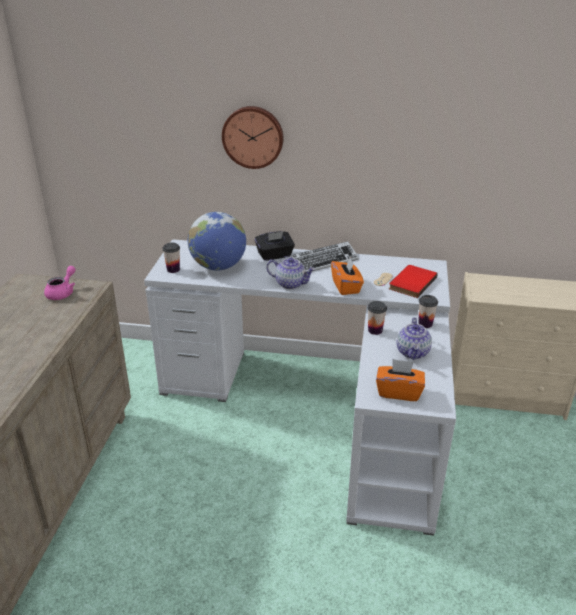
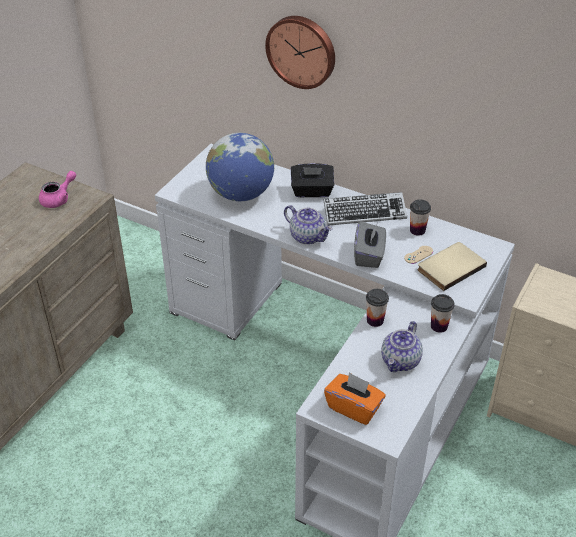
camera: 20 degrees right, 10 degrees up
cup [163,243,180,273] -> cup moved to [410,199,431,236]
orange tissue box [331,258,364,295] -> grey tissue box [354,221,386,268]
red book [389,265,438,298] -> beige book [417,242,487,291]

